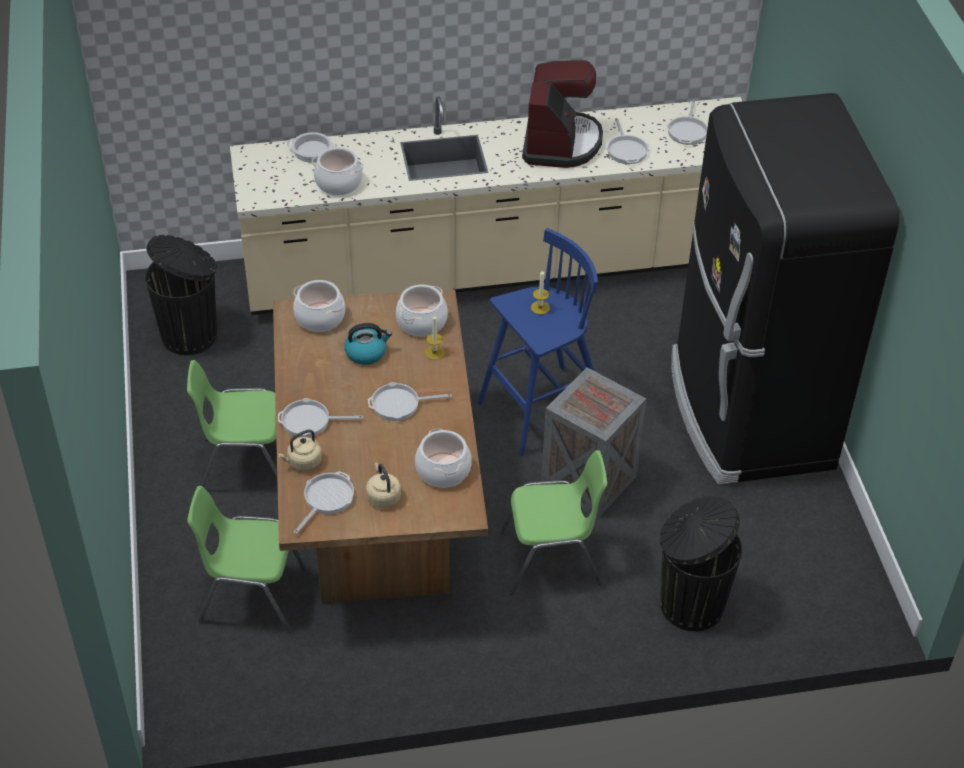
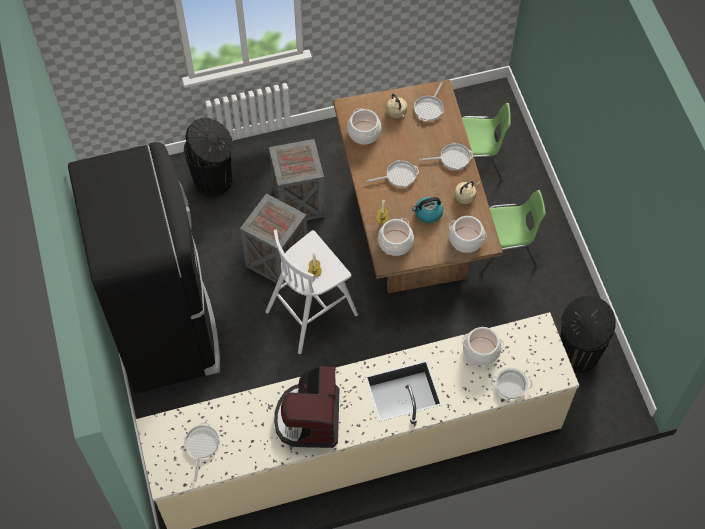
camera: 175 degrees right, 15 degrees up
beige kettle [277,429,322,471] -> beige kettle moved to [454,181,481,204]
blue stool [478,228,598,456] -> white stool [265,230,358,354]
green chair [500,450,607,595] -> crate [269,139,326,220]
frying pan [607,118,649,164] -> none

